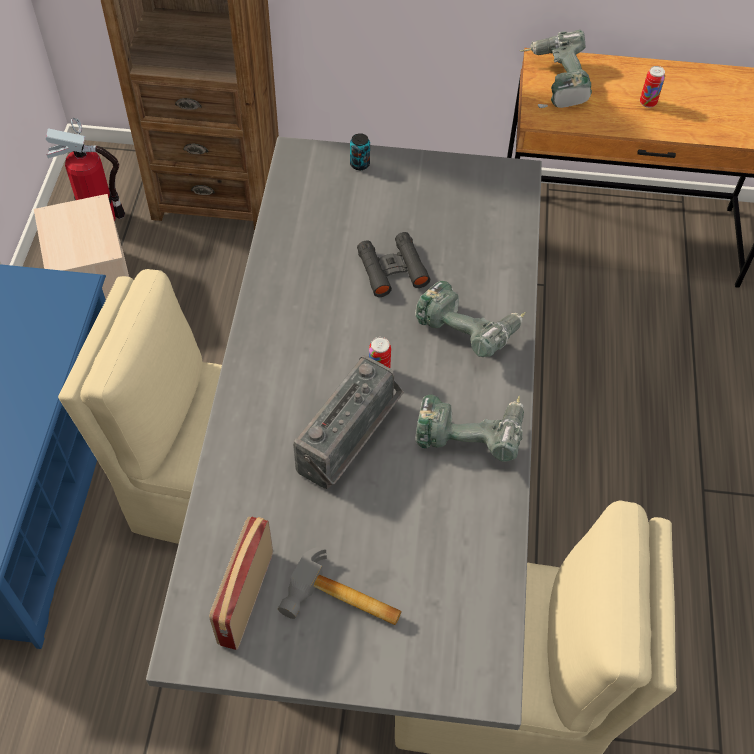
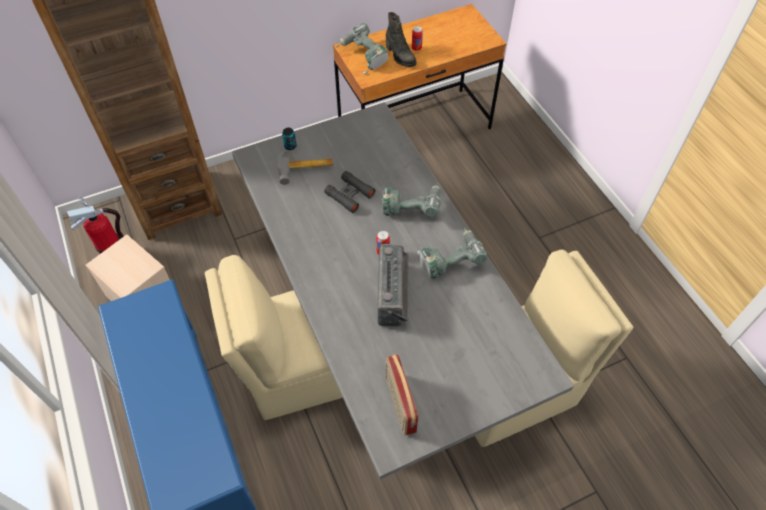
camera: 30 degrees left, 0 degrees up
hammer [278,547,402,625] -> hammer moved to [278,151,333,185]
none -> black boot [386,12,416,67]

